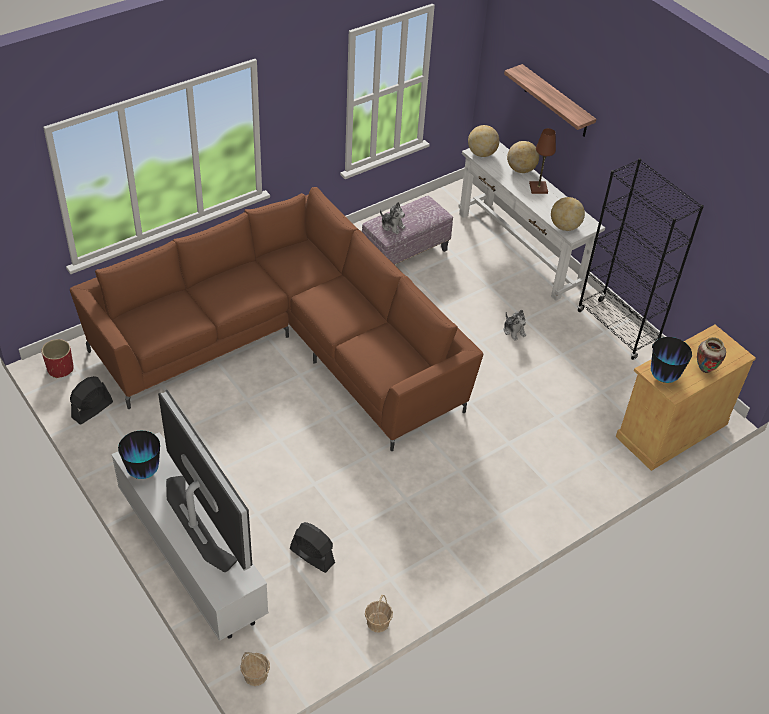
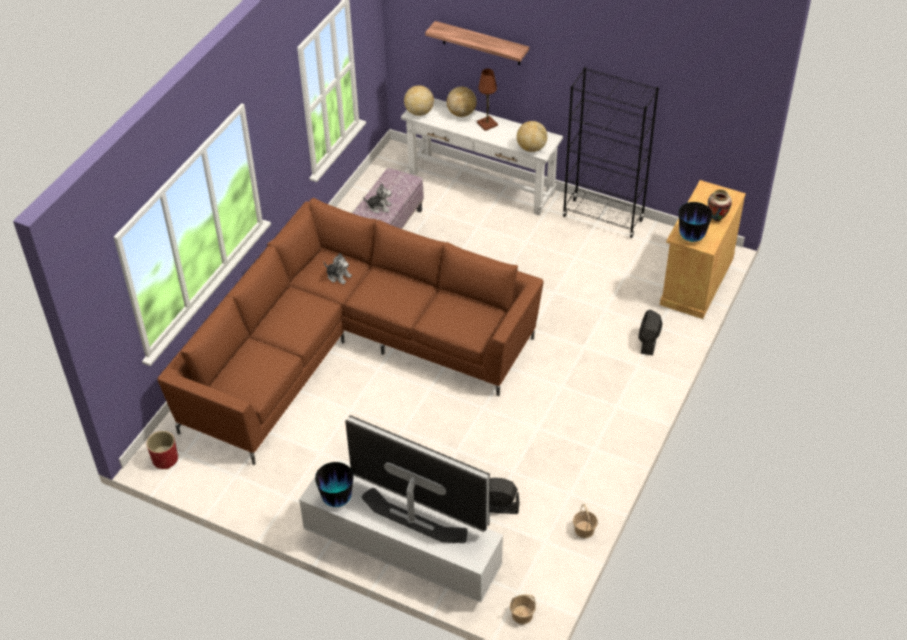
camera: 25 degrees left, 0 degrees up
black fan [70,376,113,425] -> black fan moved to [638,310,663,355]
plush toy [504,310,526,341] -> plush toy moved to [324,253,352,285]

